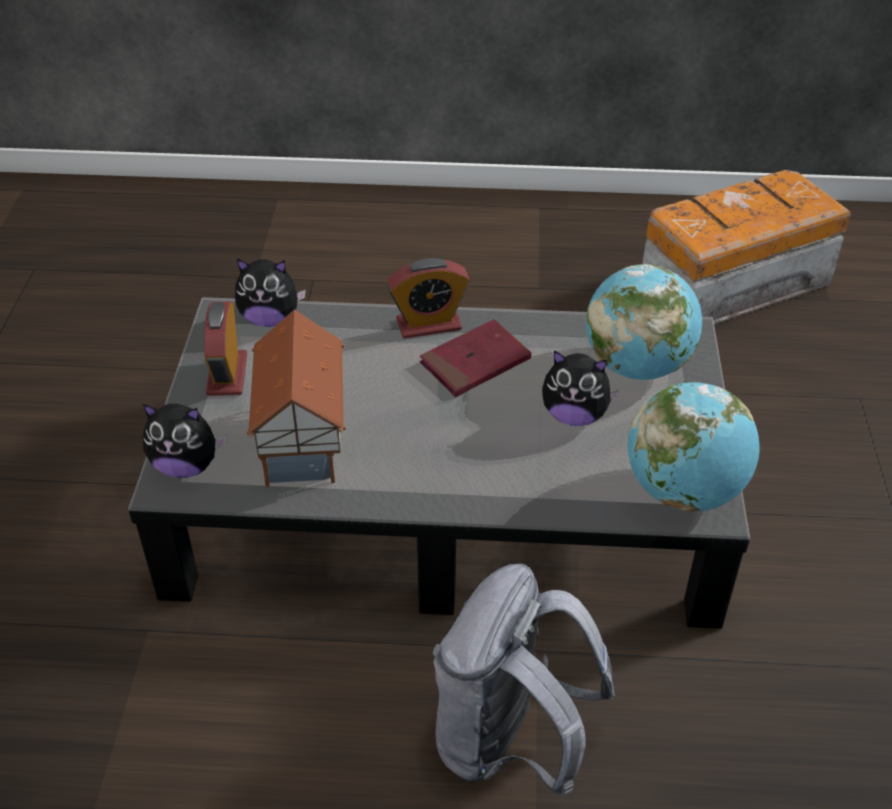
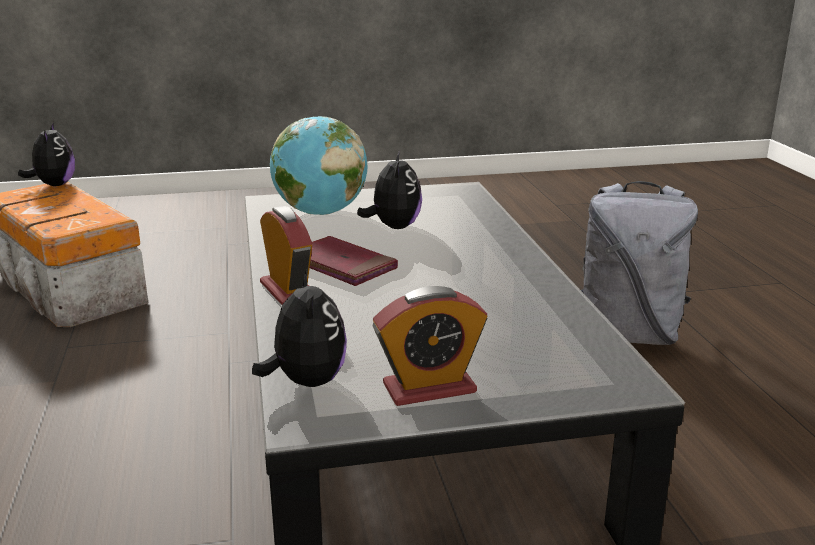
camera: 105 degrees left, 20 degrees down
plush toy [142,403,227,478] -> plush toy moved to [18,122,75,186]
toy house [246,309,346,487] -> none
globe [628,382,760,512] -> none

